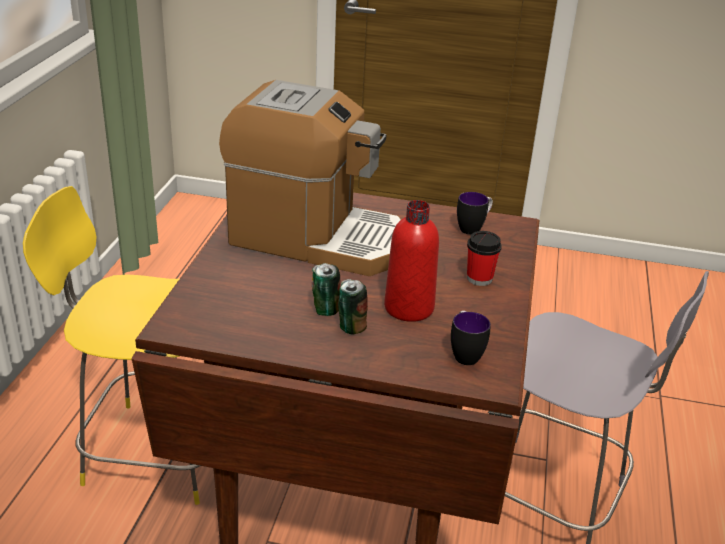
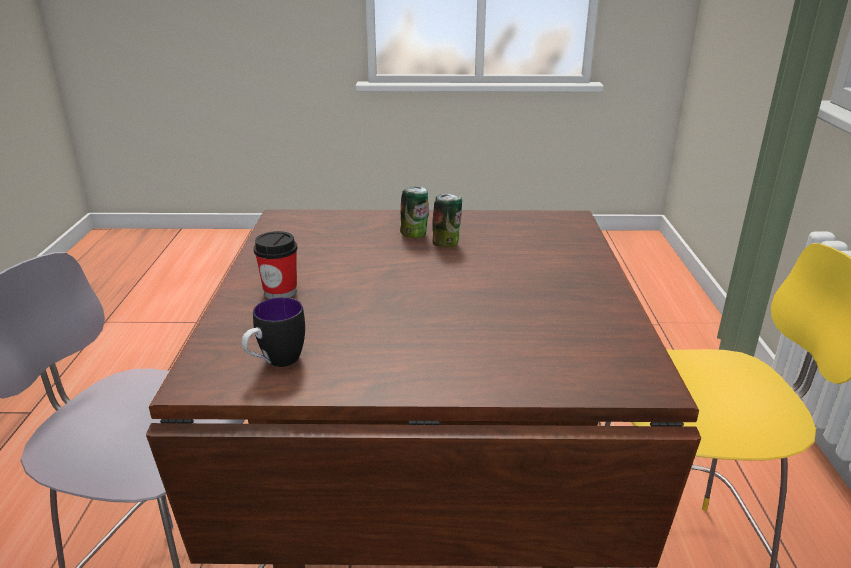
camera: 170 degrees right, 5 degrees down
coffee machine [219,80,401,276] -> none
red bottle [384,200,439,322] -> none
mug [451,311,491,365] -> none

